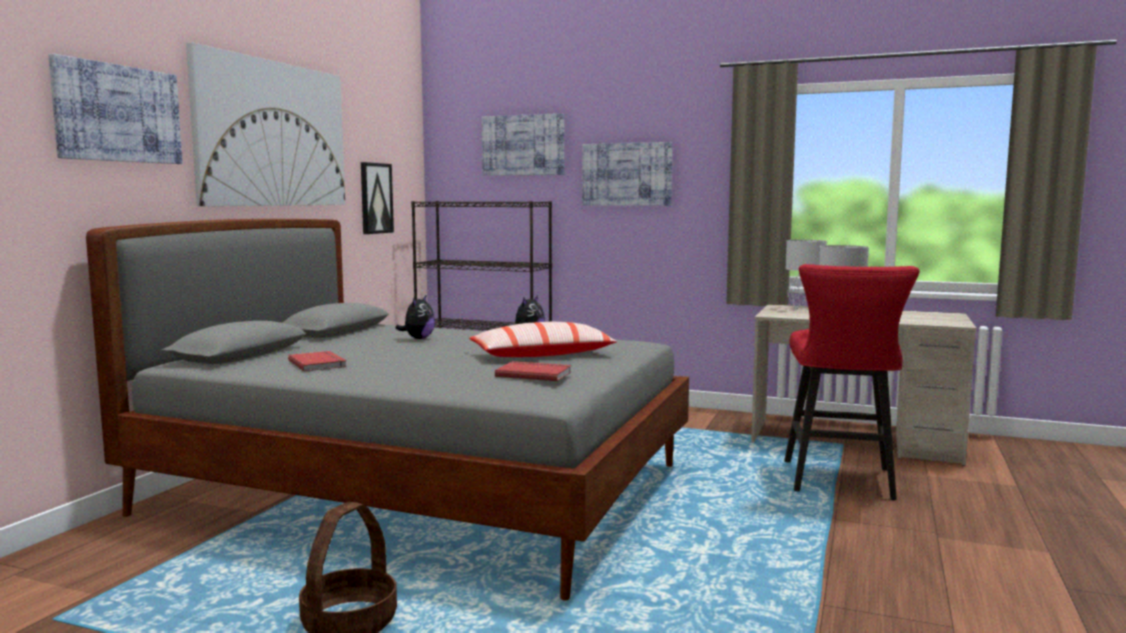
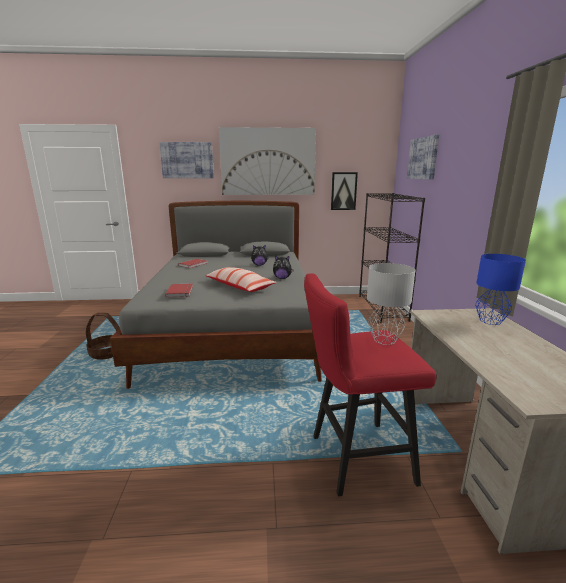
camera: 65 degrees right, 10 degrees up
picture [582,142,672,206] -> none
grey table lamp [786,240,827,310] -> blue table lamp [475,254,526,325]

